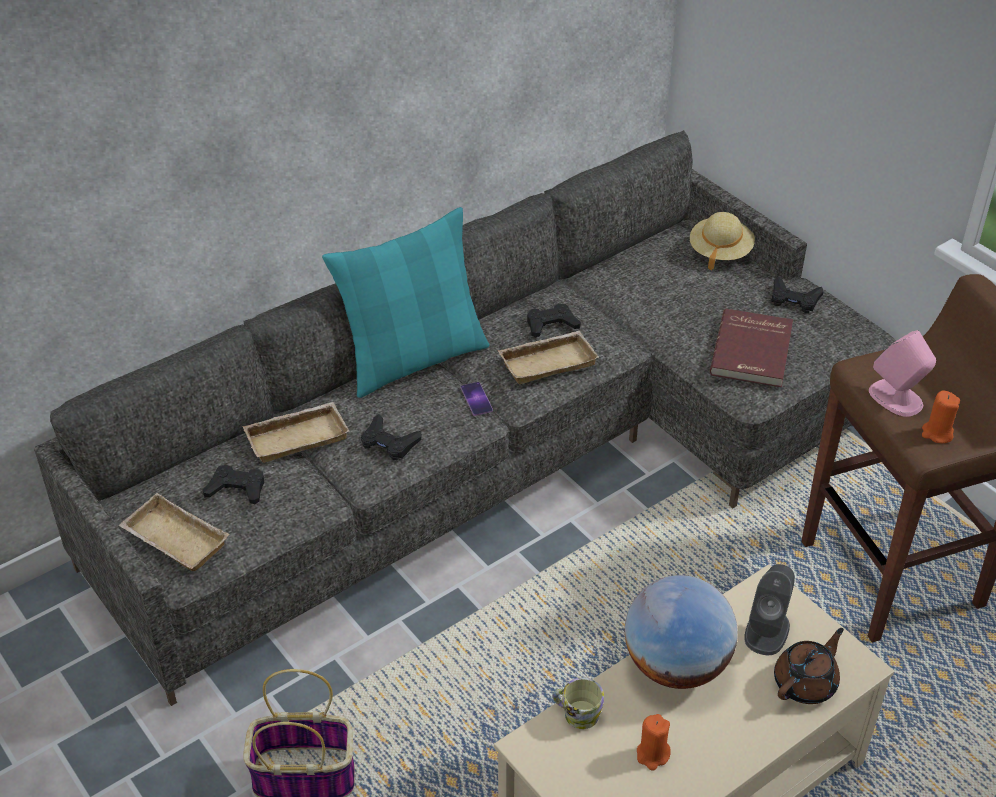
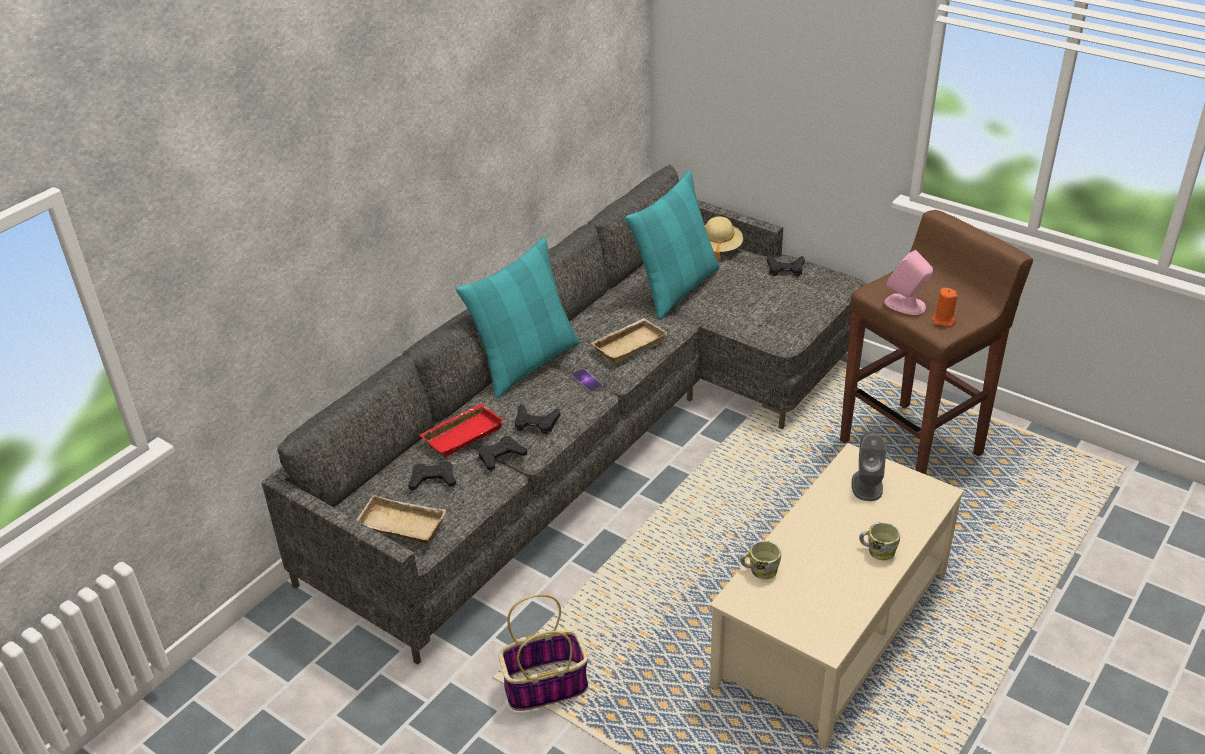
camera: 15 degrees left, 5 degrees down
beige tray [242,402,350,463] -> red tray [419,403,504,458]
black game controller [527,304,581,338] -> black game controller moved to [478,436,527,471]
globe [625,575,738,689] -> none
orange candle [637,714,671,771] -> none
red book [710,309,793,387] -> none
brown teapot [774,628,844,704] -> none
none -> turquoise pillow [625,170,720,319]
none -> mug [859,522,900,560]

